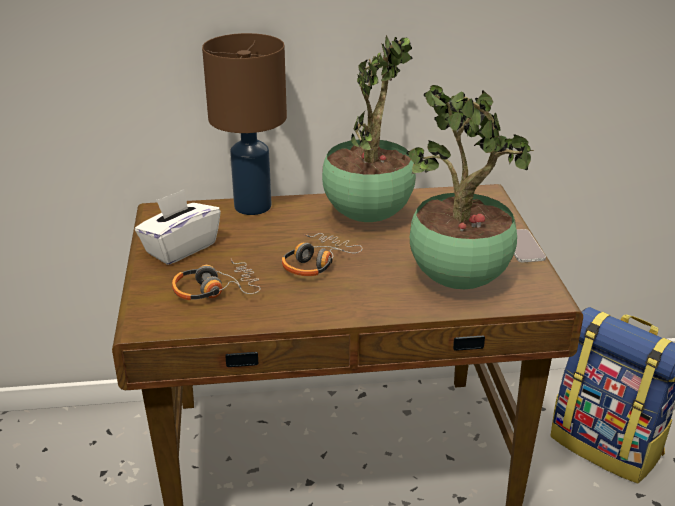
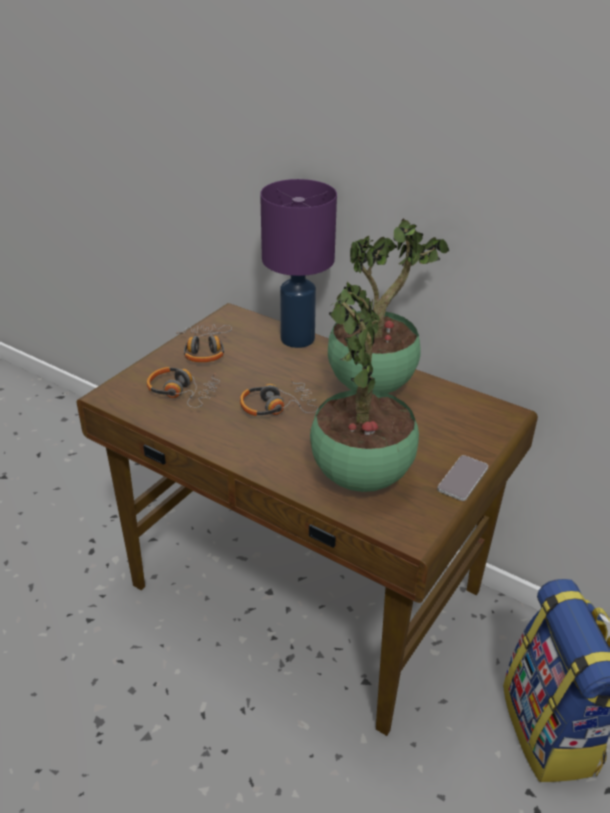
camera: 40 degrees right, 5 degrees up
white tissue box [135,189,221,265] -> headphones [179,324,232,362]
brown table lamp [202,33,287,215] -> purple table lamp [260,179,337,348]

